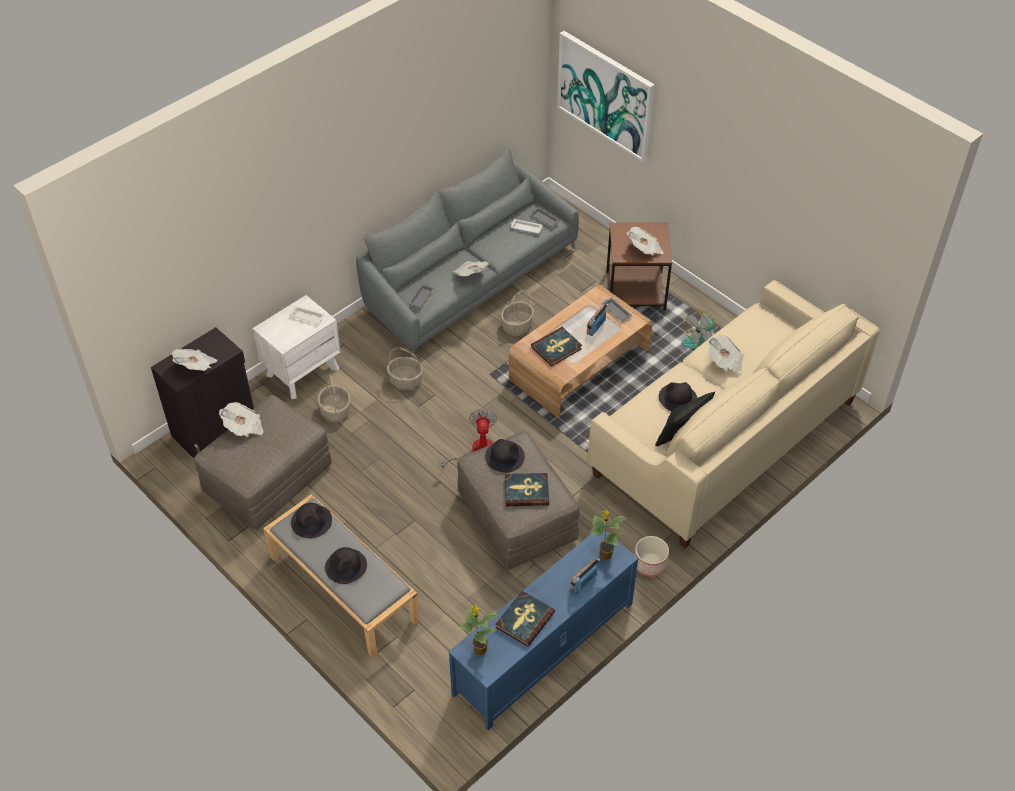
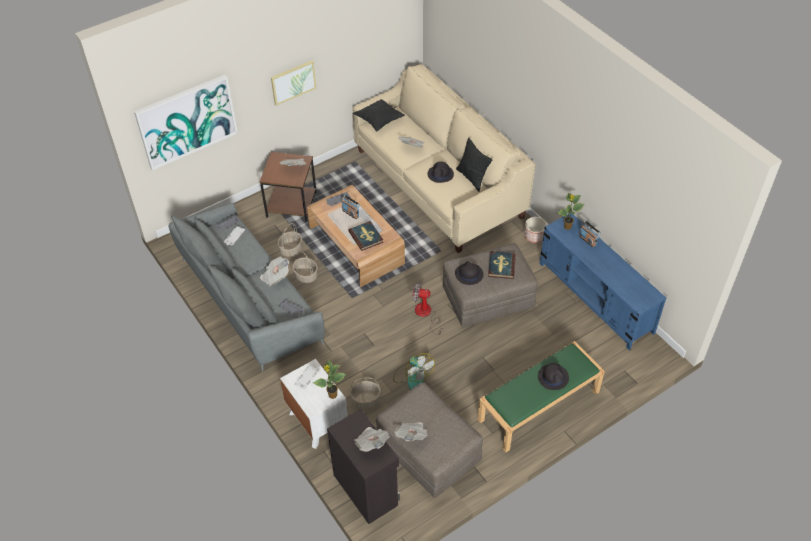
camera: 80 degrees left, 0 degrees up
grey bench [263,494,420,659] -> green bench [478,341,605,452]
black hat [291,503,332,538] -> none
basket [387,347,423,389] -> basket moved to [277,223,302,257]
potted plant [459,605,499,655] -> potted plant moved to [313,360,346,399]
book [496,591,555,647] -> none
fan [682,309,718,349] -> fan moved to [393,353,435,390]
none -> picture [271,60,316,106]
none -> black pillow [353,99,405,131]

